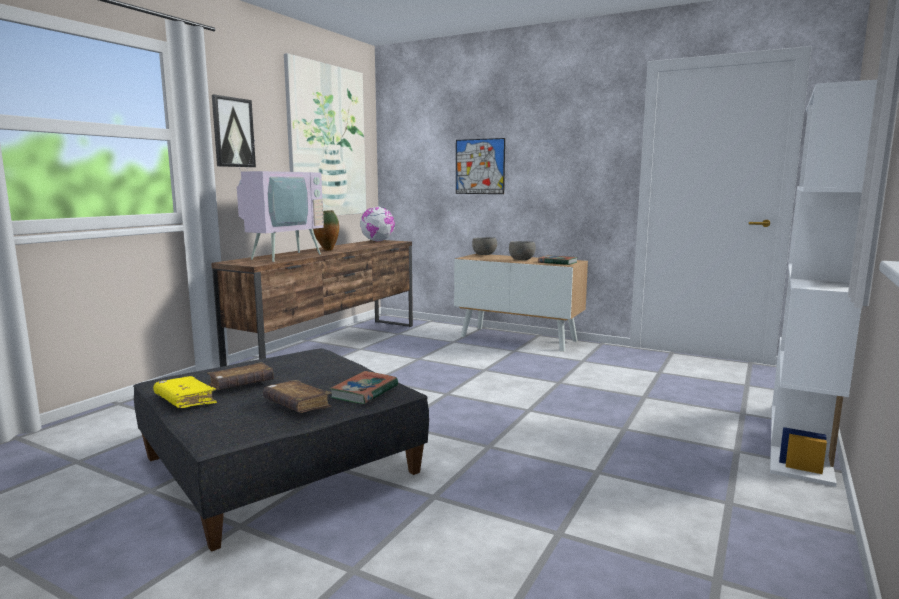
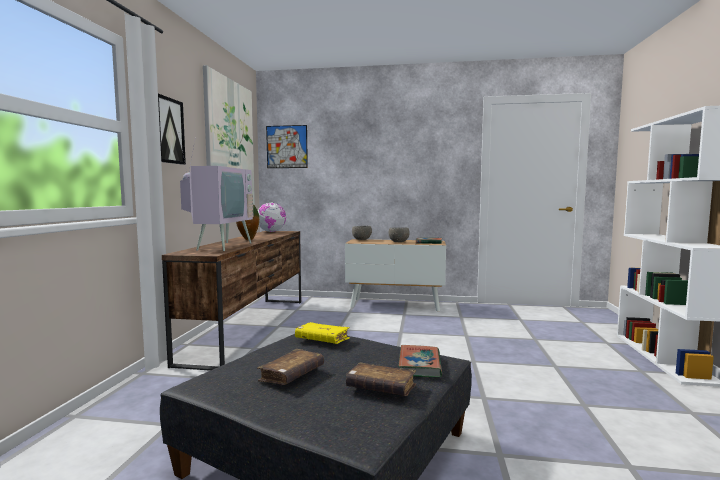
camera: 20 degrees left, 5 degrees down
yellow book [153,376,217,408] -> yellow book moved to [295,322,350,344]
picture [456,138,505,194] -> picture moved to [266,125,308,168]

